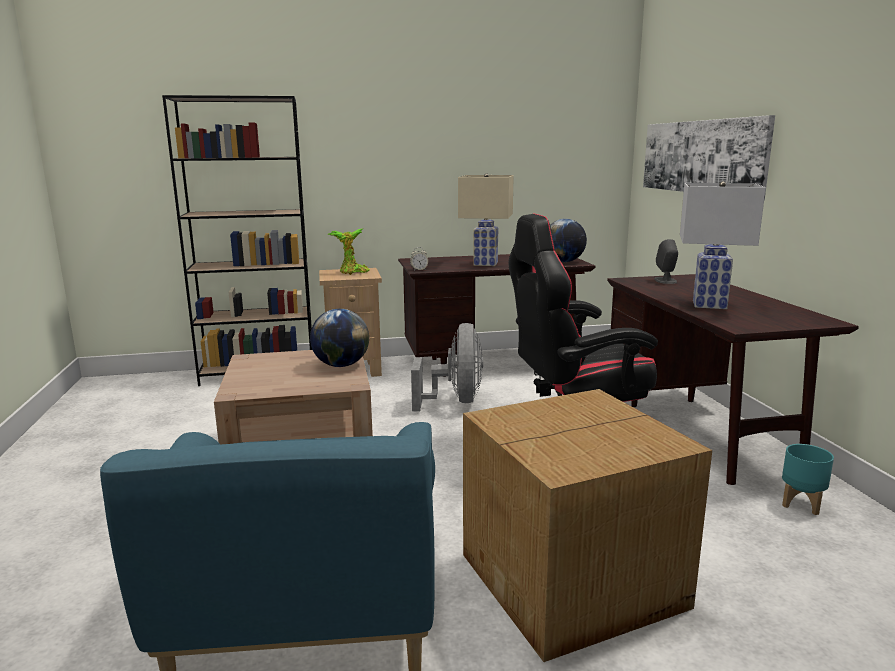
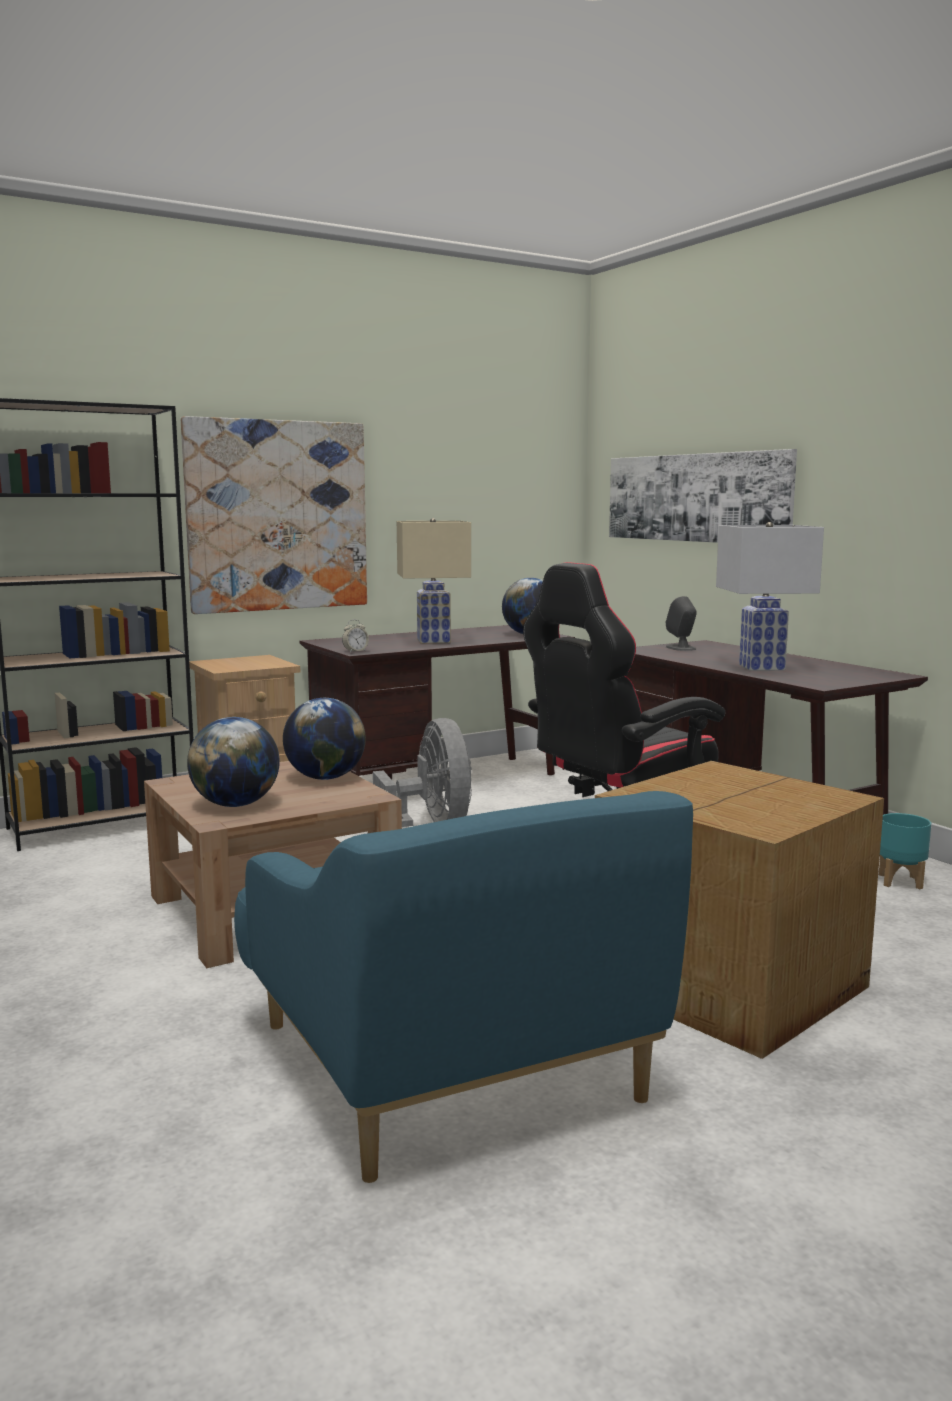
camera: 20 degrees left, 5 degrees down
potted plant [327,229,370,275] -> none
none -> picture [181,416,367,614]
none -> globe [187,717,280,807]

